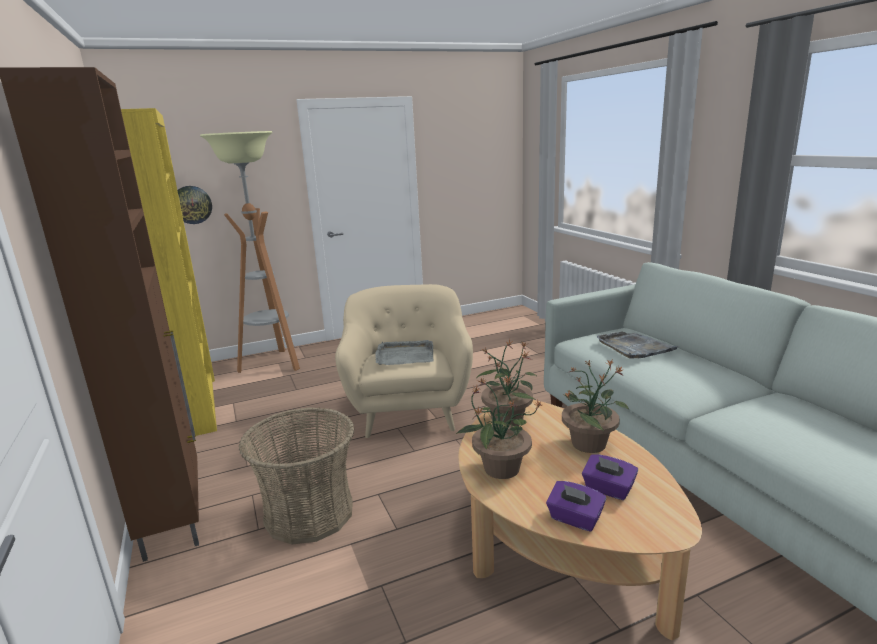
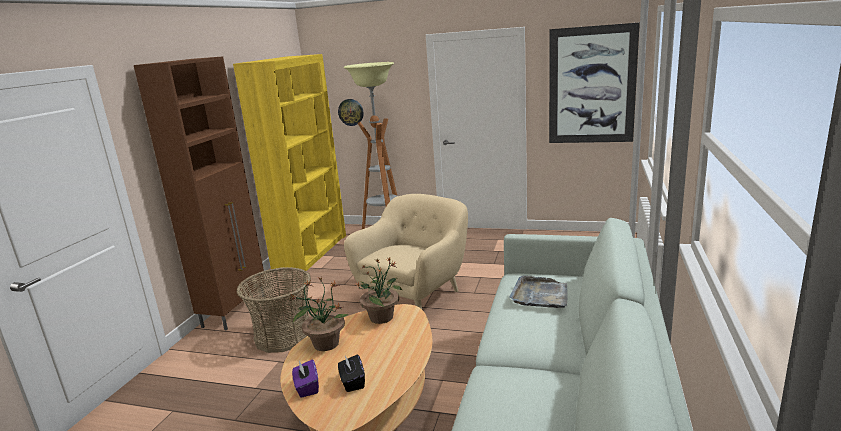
camera: 40 degrees right, 0 degrees up
grey tray [376,340,433,365] -> none
potted plant [562,360,629,453] -> none
purple tissue box [582,455,638,500] -> black tissue box [338,355,365,392]
none -> picture [549,23,640,143]

